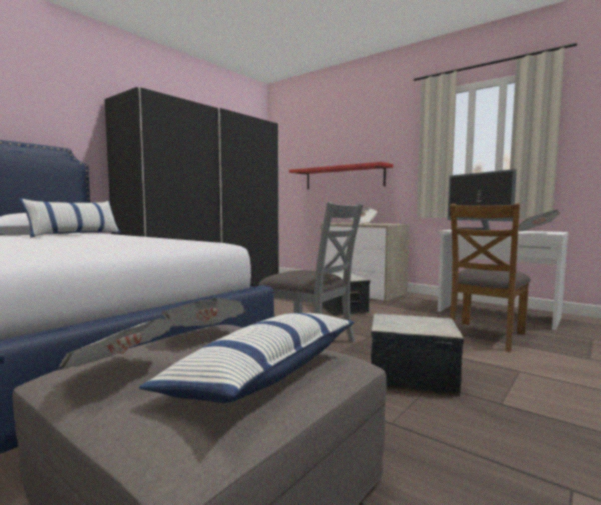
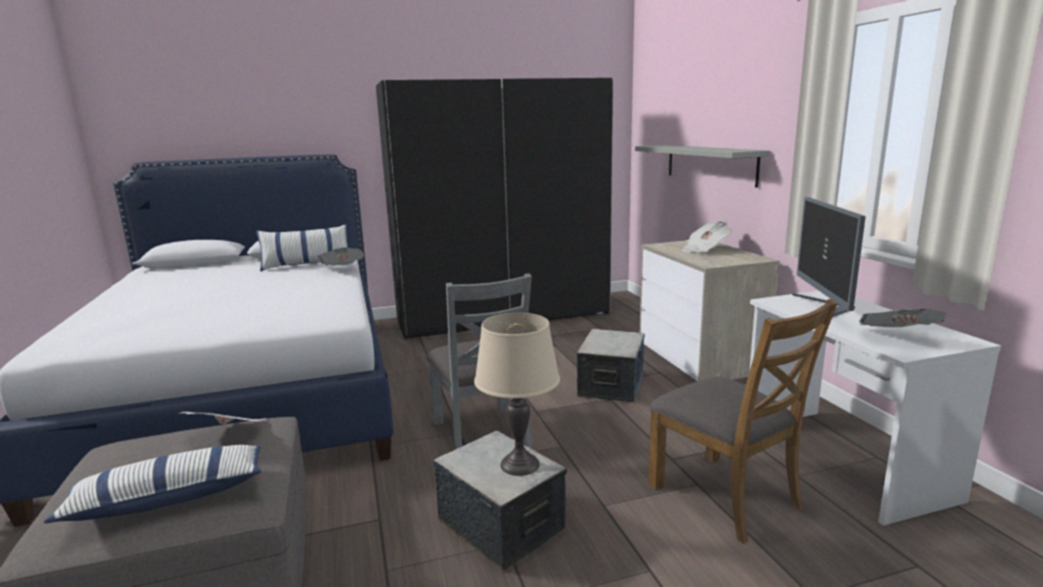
camera: 35 degrees right, 10 degrees up
newspaper [59,318,176,370] -> newspaper moved to [317,247,365,266]
red shelf [289,162,393,190] -> grey shelf [635,145,770,188]
brown chair [450,203,531,352] -> brown chair turned 105 degrees counterclockwise [648,299,838,544]
none -> beige table lamp [474,313,560,476]

